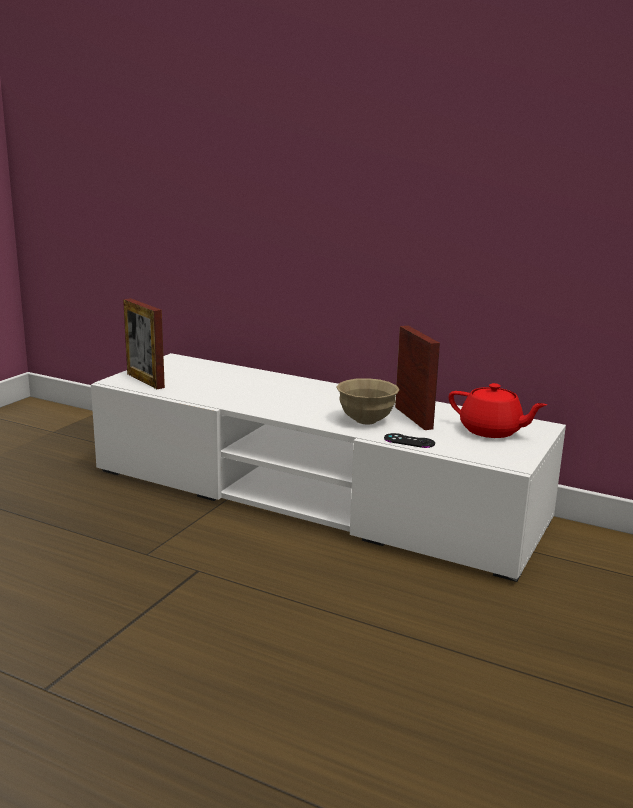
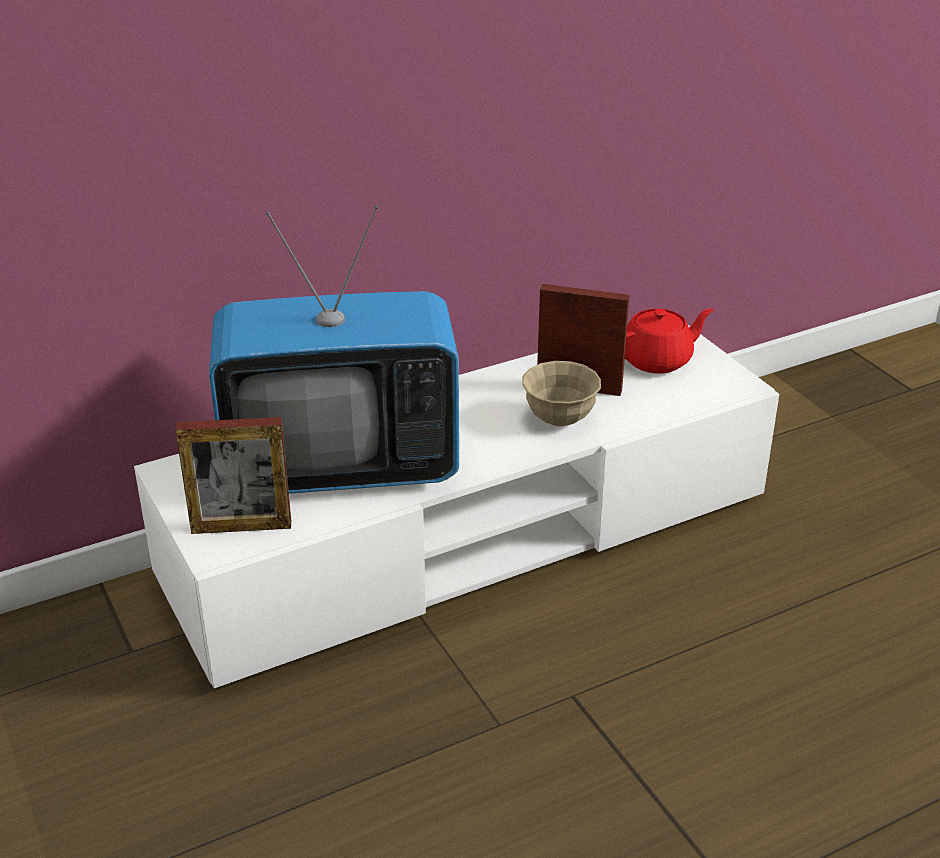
camera: 55 degrees left, 15 degrees up
black game controller [384,433,435,448] -> none
none -> television [209,206,459,494]

